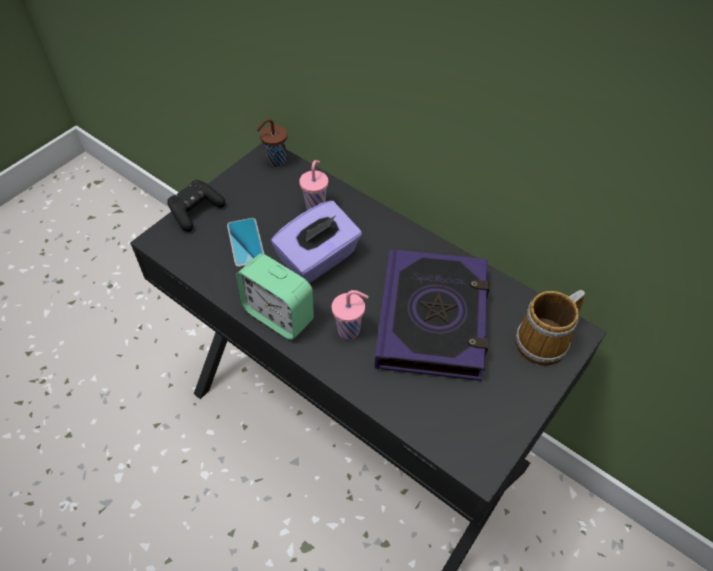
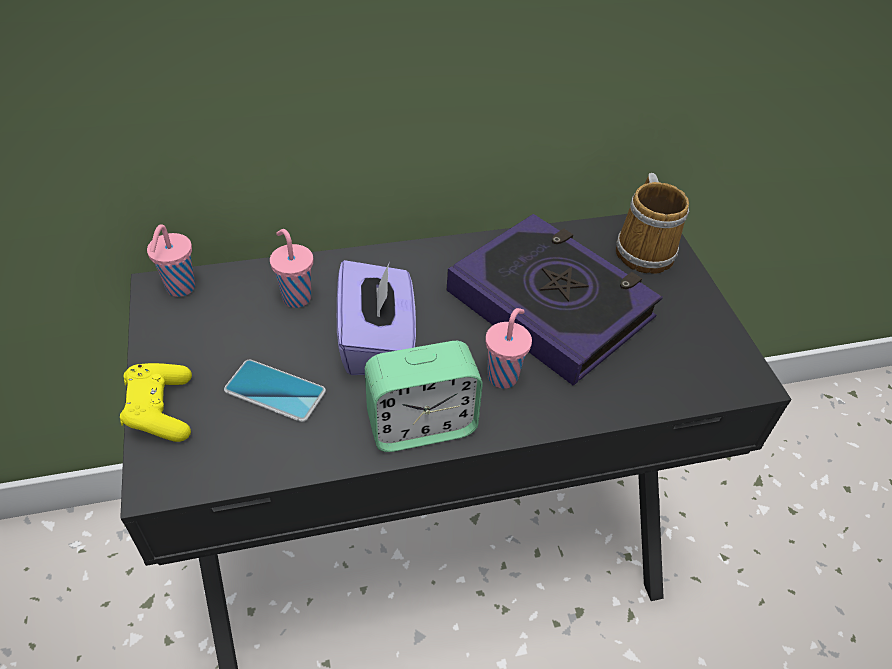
camera: 55 degrees left, 5 degrees down
black game controller [167,180,225,232] -> yellow game controller [120,363,192,442]
brown cup [256,118,287,167] -> pink cup [147,224,195,297]

